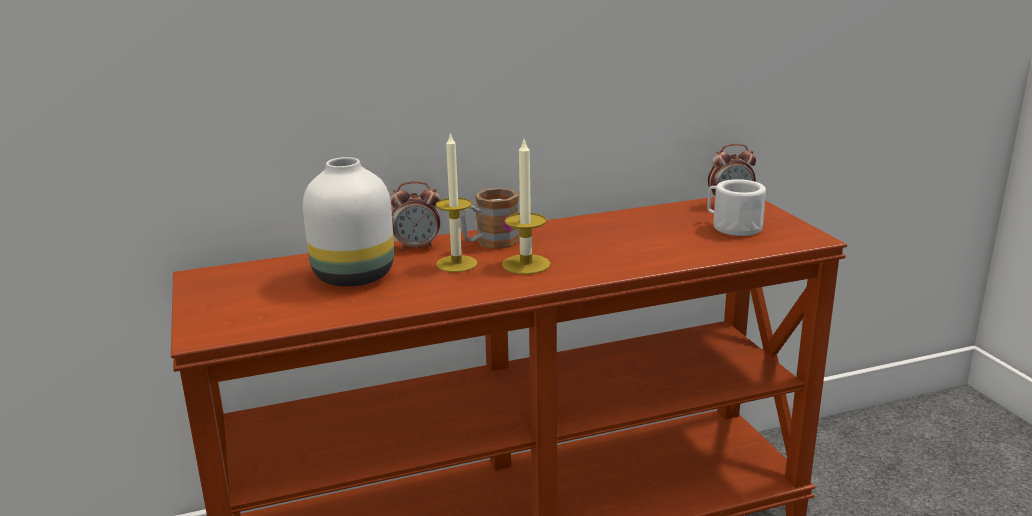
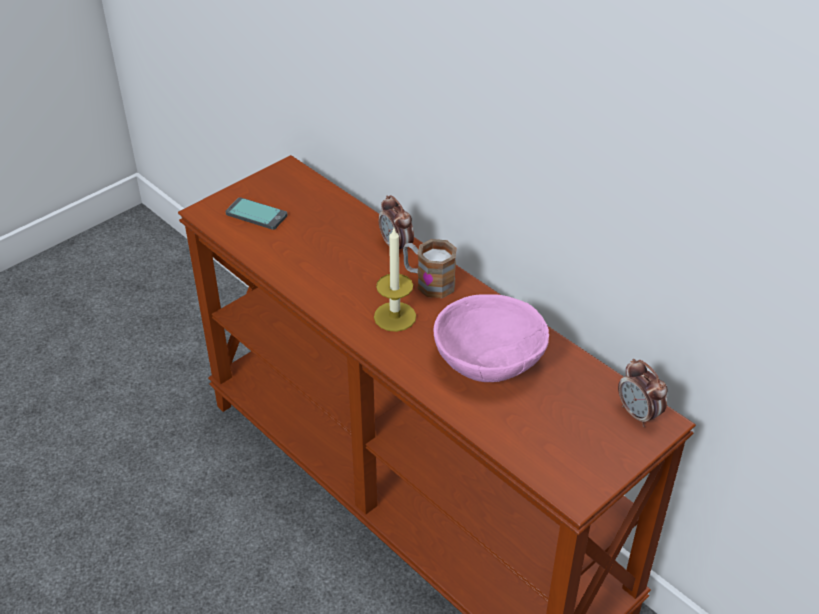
camera: 65 degrees right, 20 degrees up
white vase [303,157,394,287] -> none
candle [436,132,478,272] -> none
white mug [707,179,766,236] -> none
none -> phone [226,197,288,230]
none -> pink bowl [434,294,549,382]

